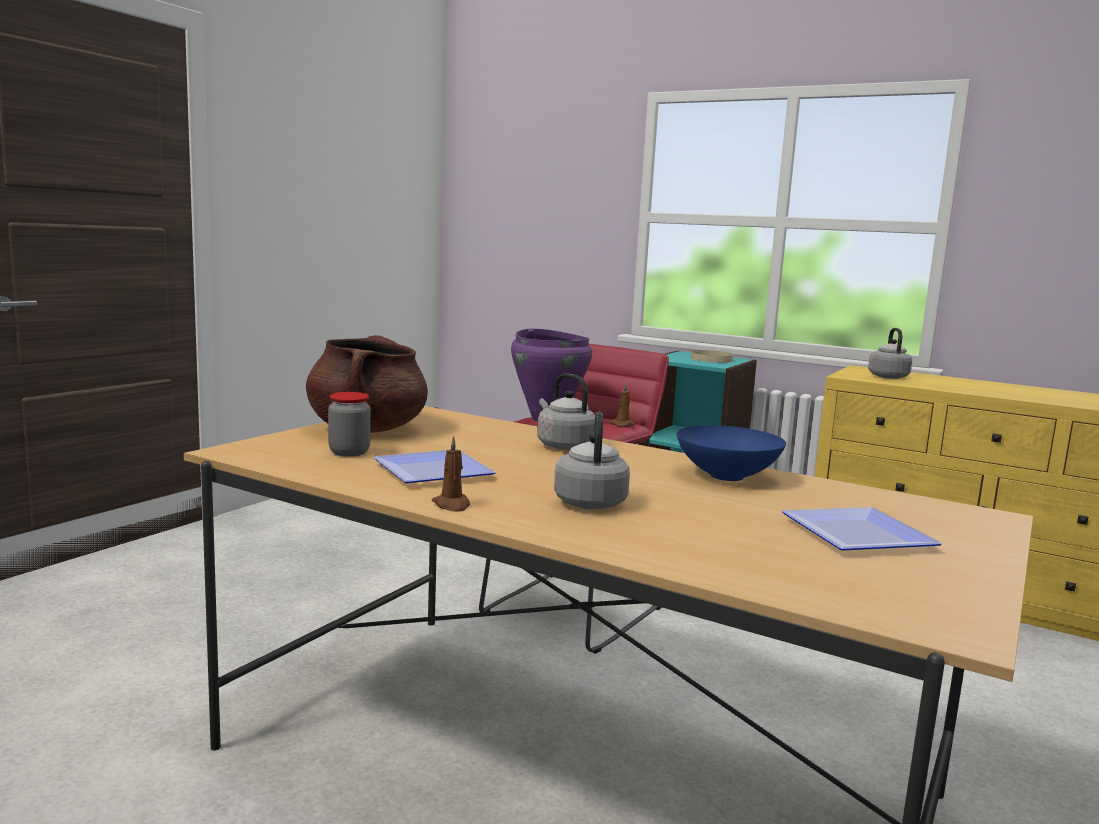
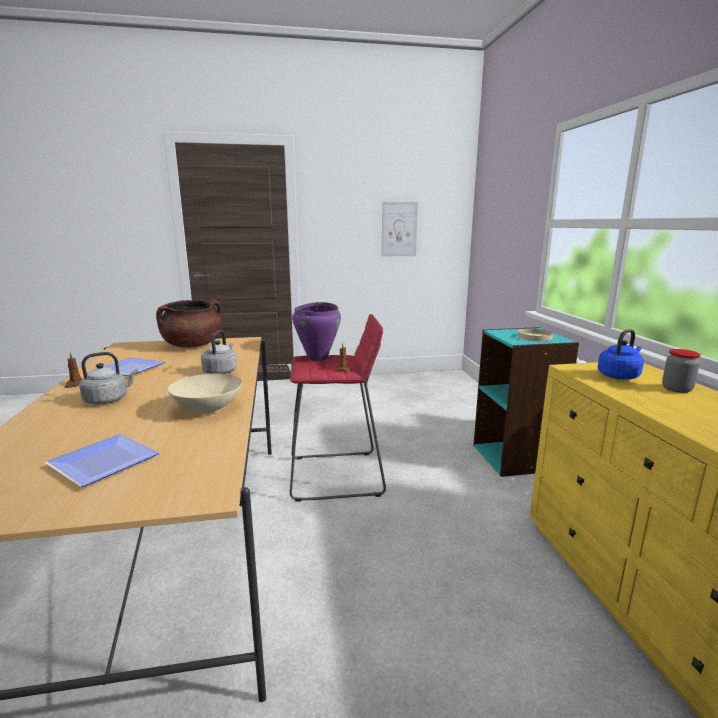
camera: 50 degrees right, 5 degrees up
jar [328,392,371,457] -> jar moved to [662,349,701,393]
blue bowl [677,425,786,481] -> beige bowl [168,374,242,414]
grey kettle [868,328,912,379] -> blue kettle [598,329,644,380]
none -> picture [382,202,418,256]

